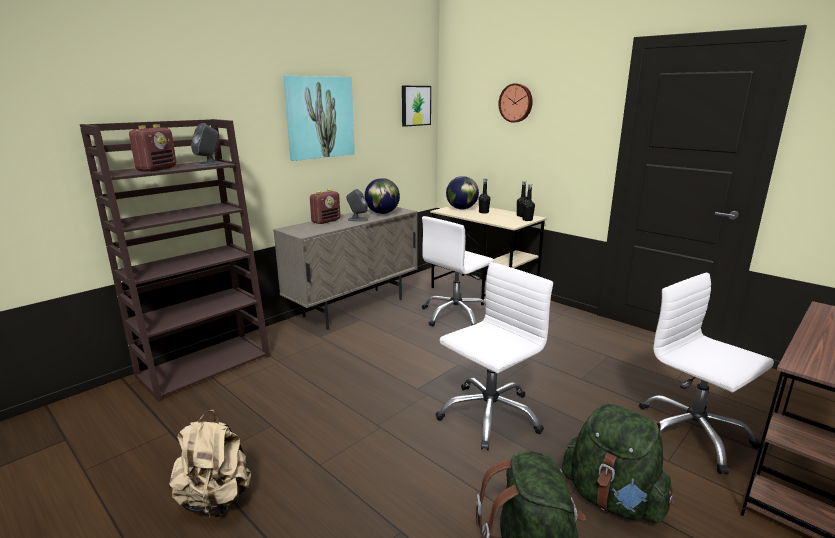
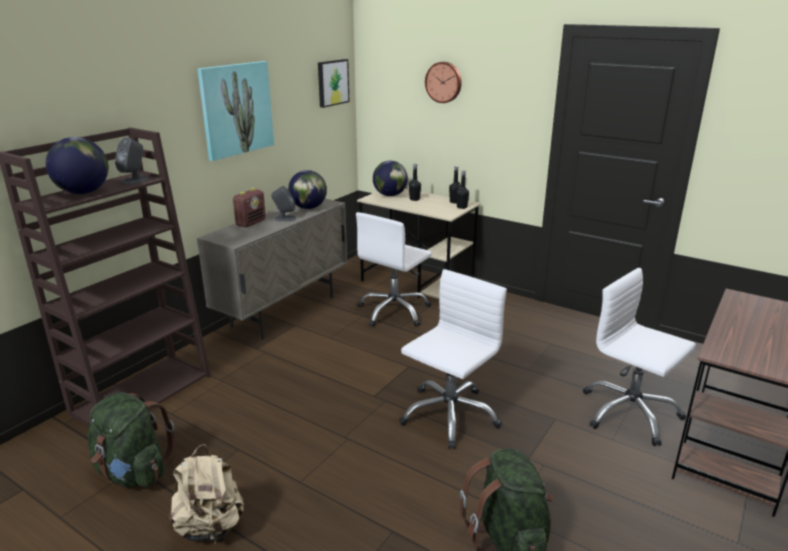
camera: 10 degrees left, 5 degrees up
radio [129,124,176,171] -> globe [46,137,109,194]
green backpack [562,404,675,523] -> green backpack moved to [88,392,175,487]

